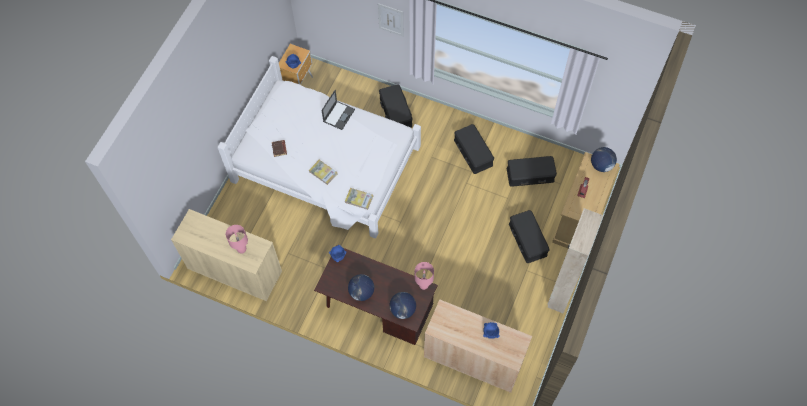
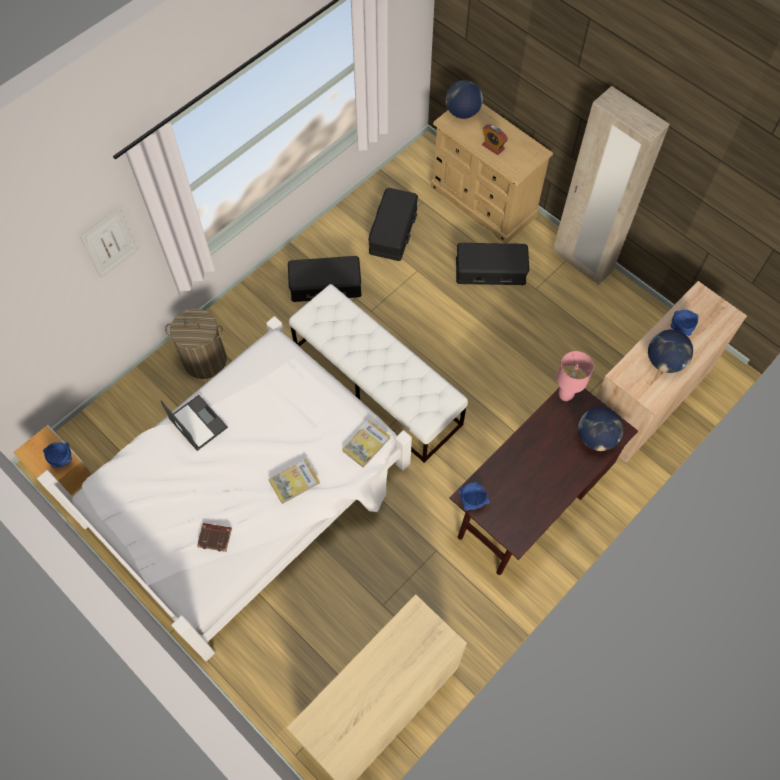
camera: 70 degrees left, 0 degrees up
pink table lamp [226,225,248,254] -> none
globe [348,274,374,301] -> globe moved to [648,330,693,373]
black storage box [379,84,413,127] -> laundry basket [165,308,227,379]
none -> white bench [289,284,468,463]

